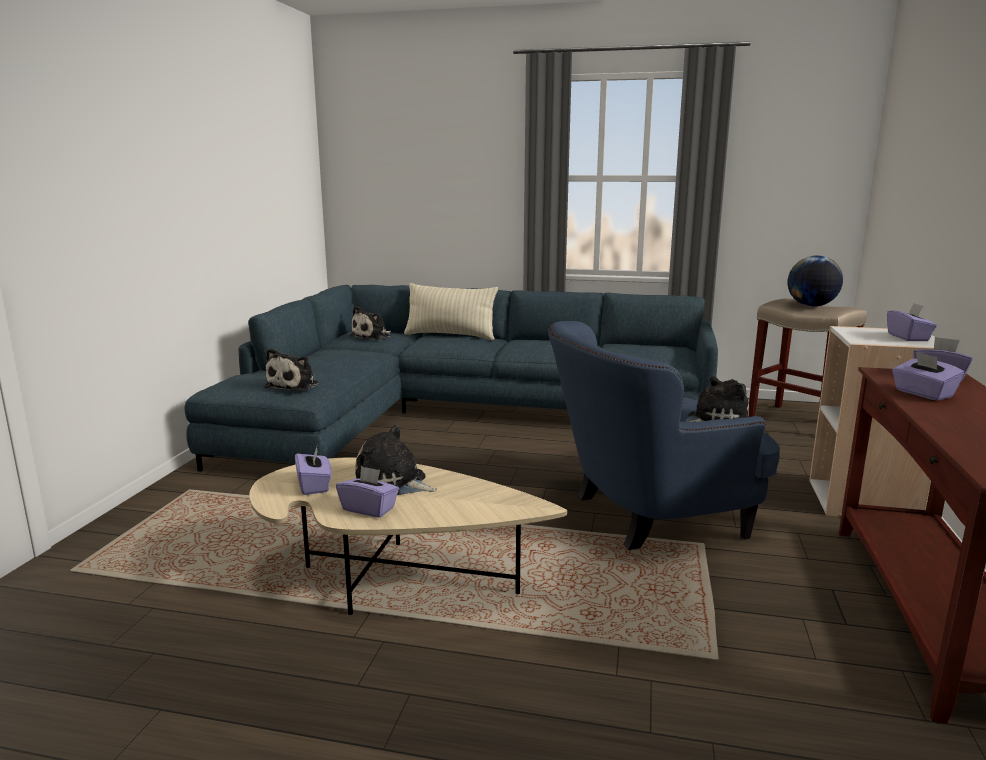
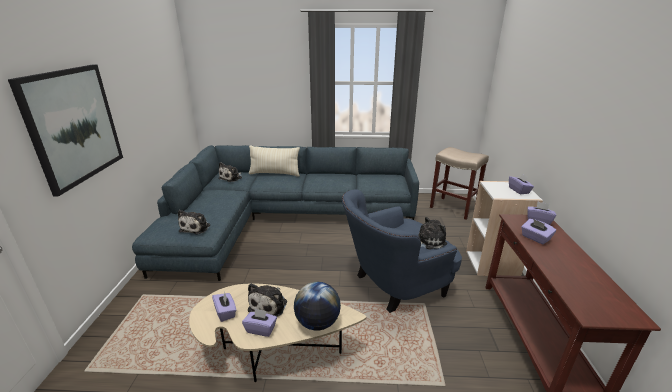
camera: 10 degrees left, 10 degrees up
plush toy [355,425,438,495] -> plush toy turned 90 degrees counterclockwise [248,283,287,317]
globe [788,255,843,307] -> globe moved to [294,282,341,331]
none -> picture [8,64,123,197]

